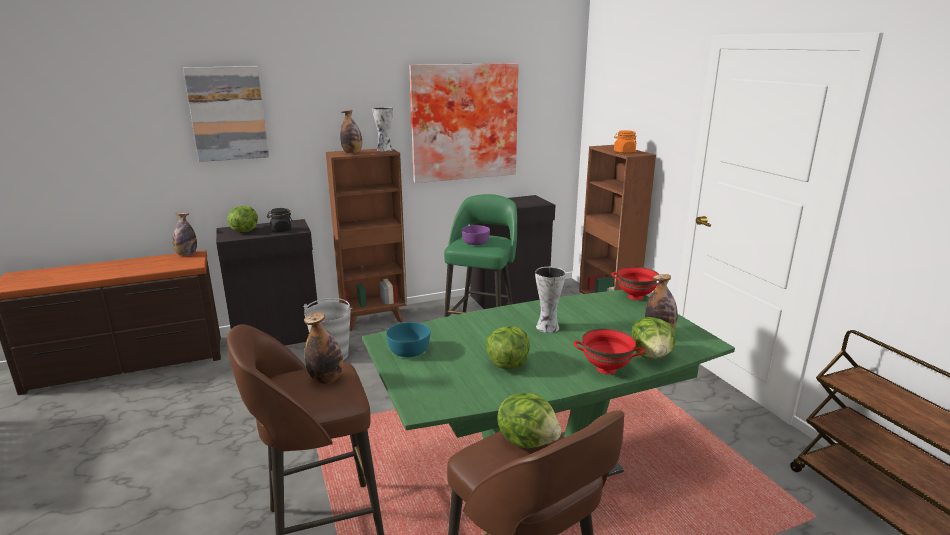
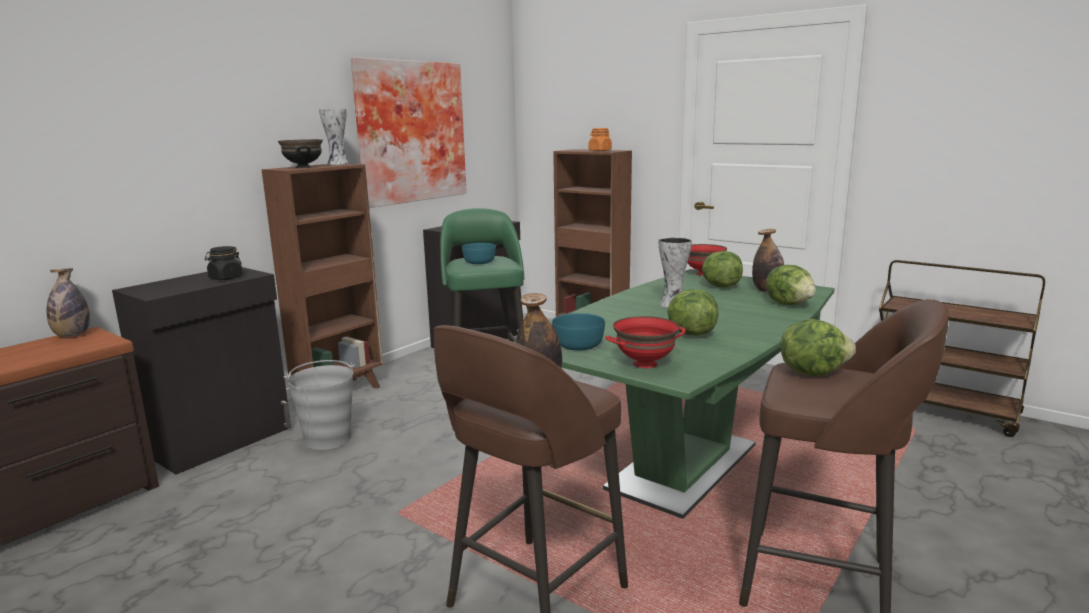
camera: 30 degrees left, 5 degrees down
picture [183,66,269,162] -> none
lettuce [227,206,258,232] -> lettuce moved to [702,251,743,287]
bottle [340,110,362,153] -> black bowl [278,139,323,168]
purple bowl [462,225,490,245] -> turquoise bowl [462,243,496,264]
red bowl [573,329,645,374] -> red bowl moved to [605,316,686,368]

